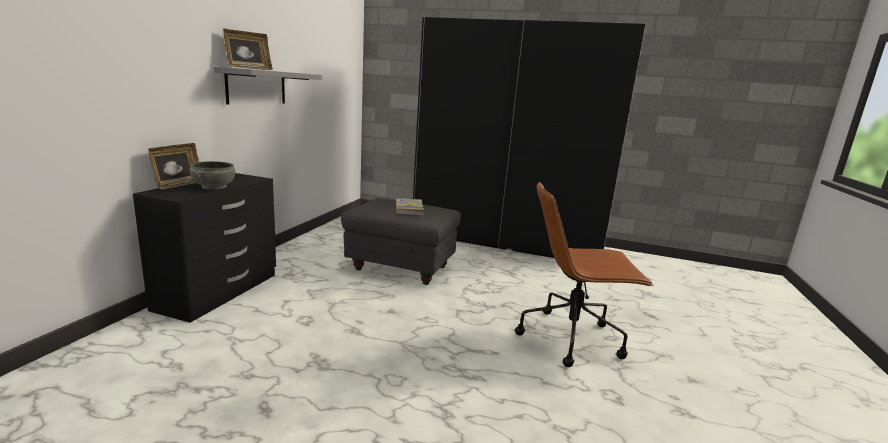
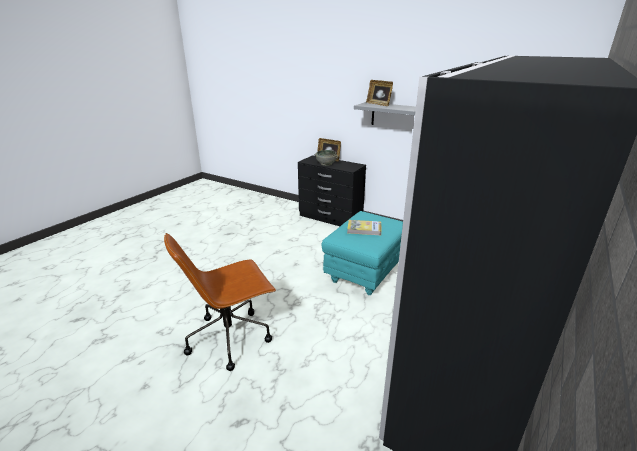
camera: 105 degrees right, 10 degrees up
grey ottoman [341,198,461,285] -> turquoise ottoman [322,211,403,295]
brown office chair [515,182,653,367] -> brown office chair turned 135 degrees counterclockwise [164,233,276,371]

